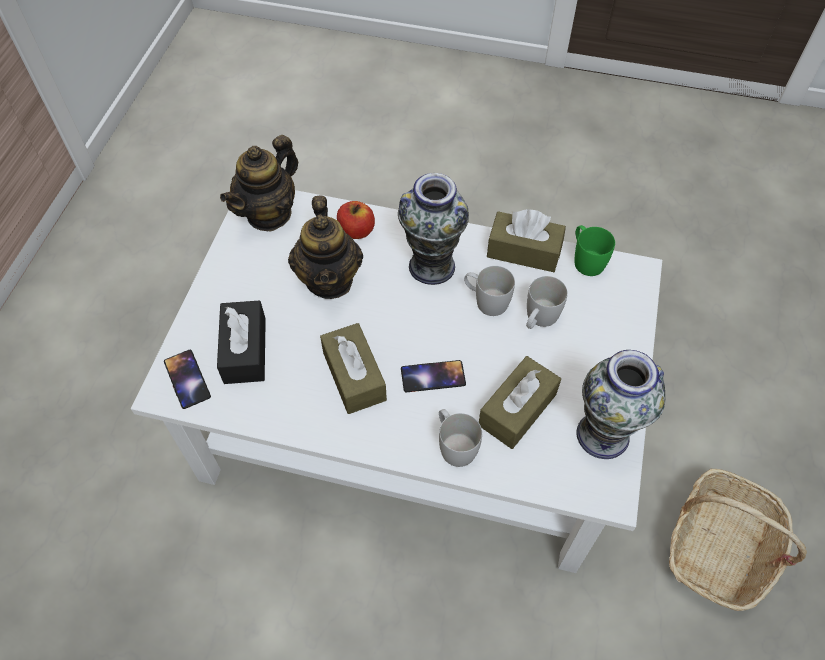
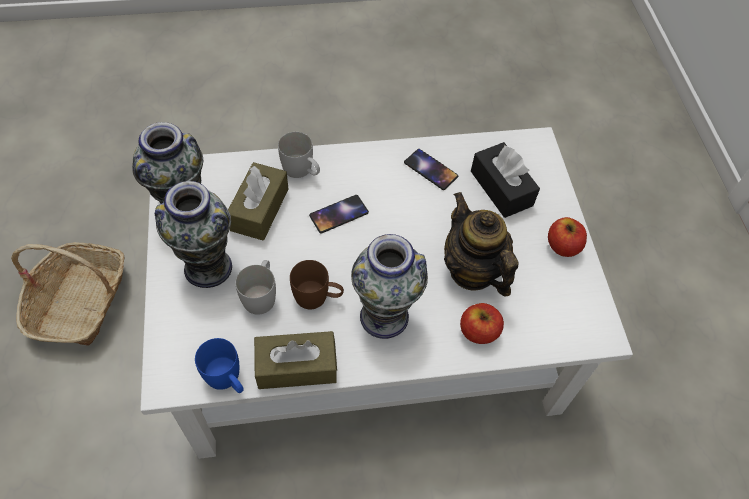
camera: 155 degrees right, 0 degrees up
phone [164,350,211,409] -> phone moved to [404,149,458,190]
teapot [220,135,298,231] -> none
brown tissue box [320,323,387,414] -> none
white mug [464,266,515,316] -> brown mug [290,260,344,309]
green mug [575,225,615,276] -> blue mug [195,338,244,393]
none -> vase [155,181,232,288]
none -> apple [548,217,587,257]

